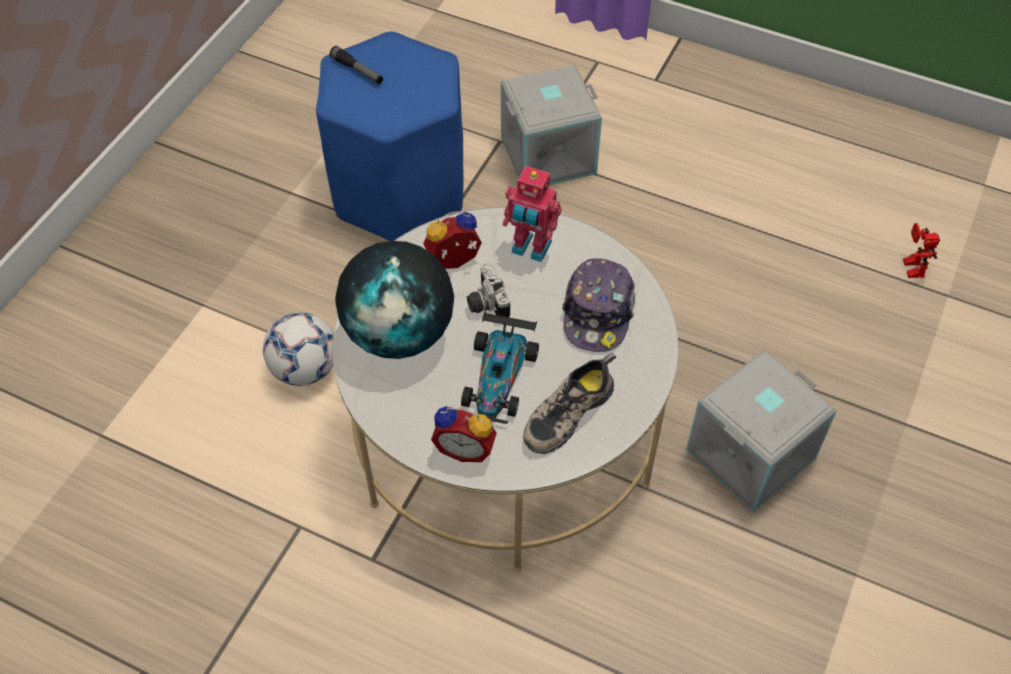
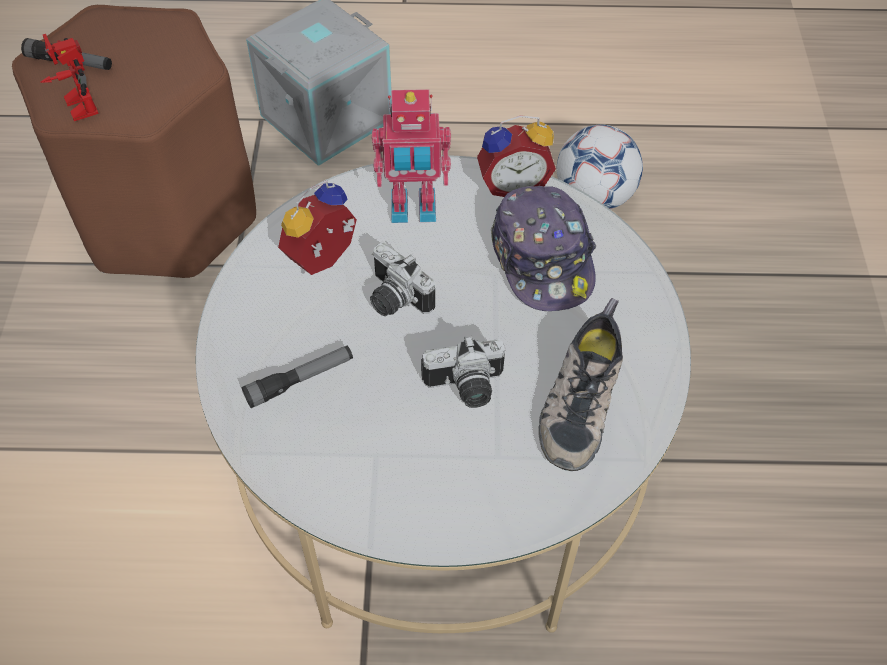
camera: 25 degrees left, 0 degrees up
football [263,312,333,386] -> football moved to [557,125,643,210]
blue stool [316,31,463,241] -> brown stool [12,5,256,278]
globe [335,241,454,359] -> flashlight [242,346,353,408]
alarm clock [431,406,497,462] -> alarm clock moved to [477,115,556,197]
toy car [461,311,539,424] -> camera [421,336,505,408]
grey storage box [686,350,837,512] -> none
toy robot [903,223,940,278] -> toy robot moved to [40,34,99,121]

